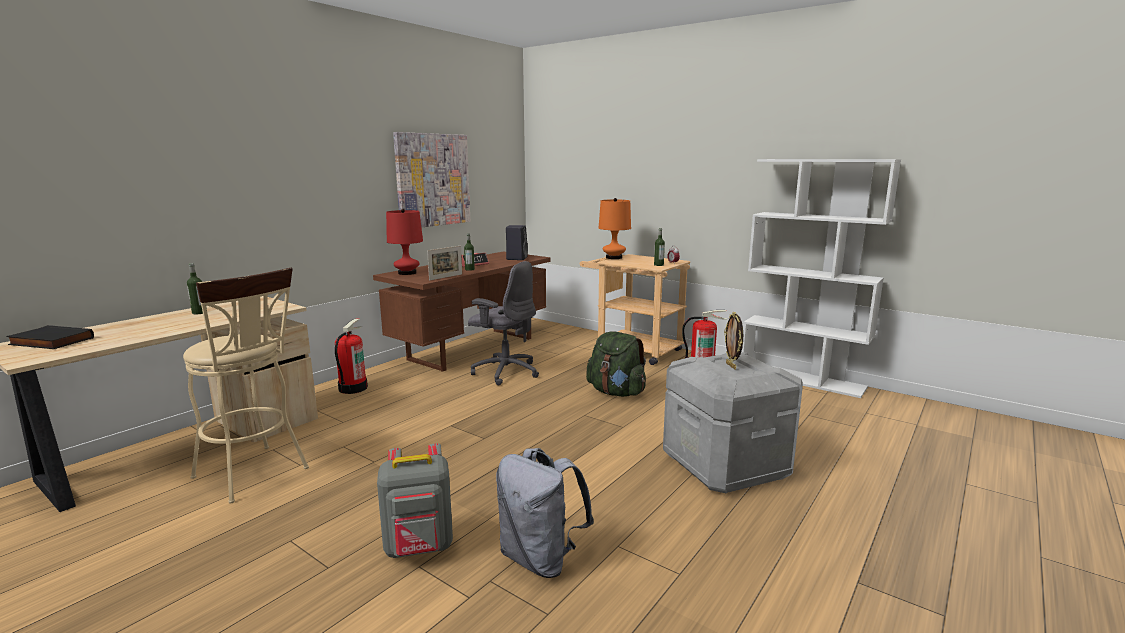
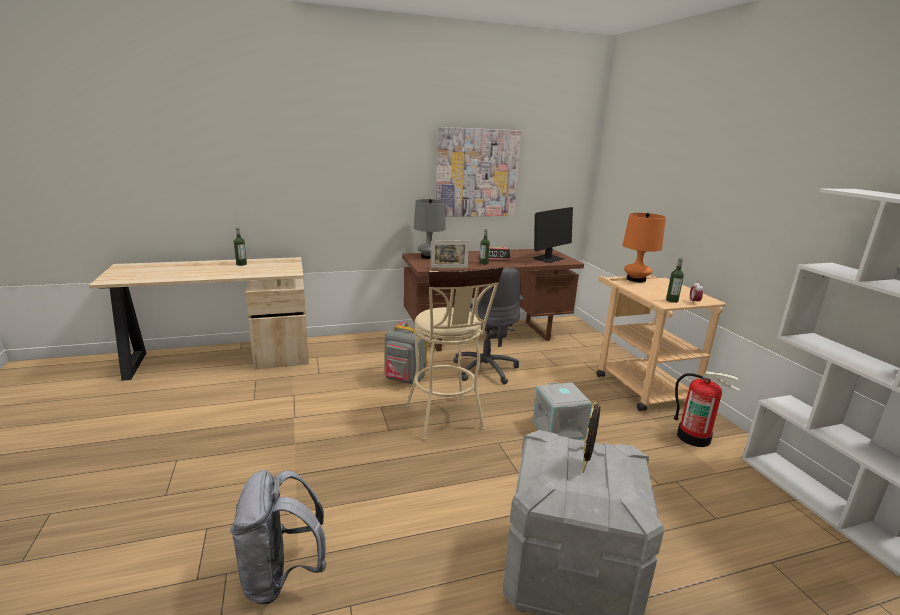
camera: 35 degrees right, 5 degrees up
black book [6,325,94,349] -> none
beige stool [183,268,309,503] -> beige stool moved to [406,266,503,440]
fire extinguisher [335,319,368,394] -> none
grey backpack [377,443,453,558] -> grey backpack moved to [385,321,427,384]
red table lamp [386,209,423,275] -> grey table lamp [414,199,446,259]
black speaker [506,225,528,260] -> monitor [533,207,573,263]
green backpack [586,331,646,397] -> grey storage box [532,382,592,440]

